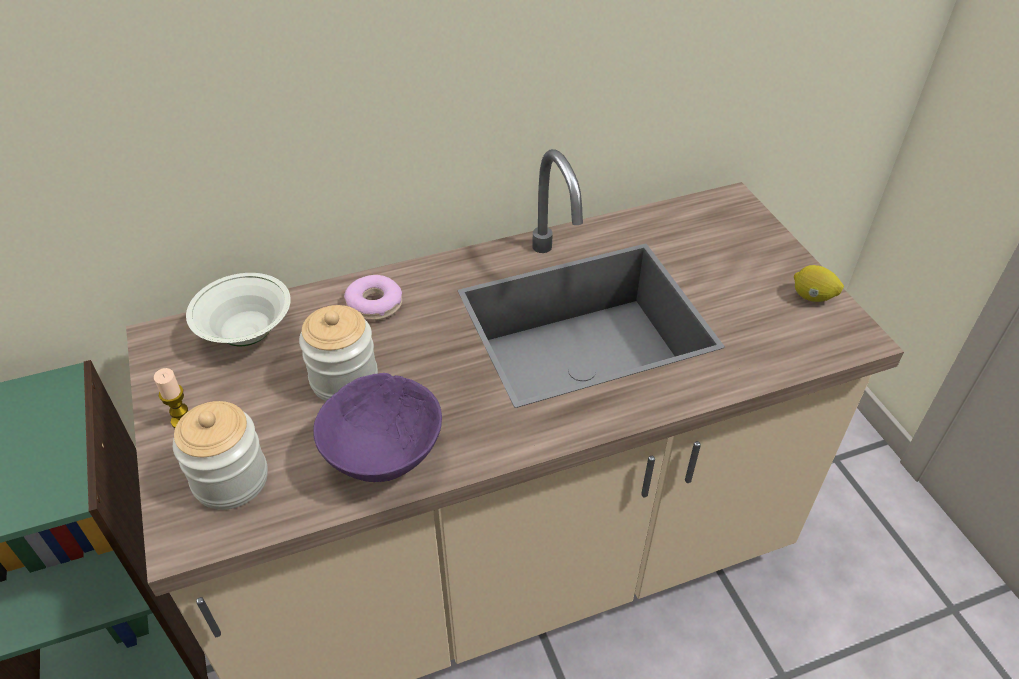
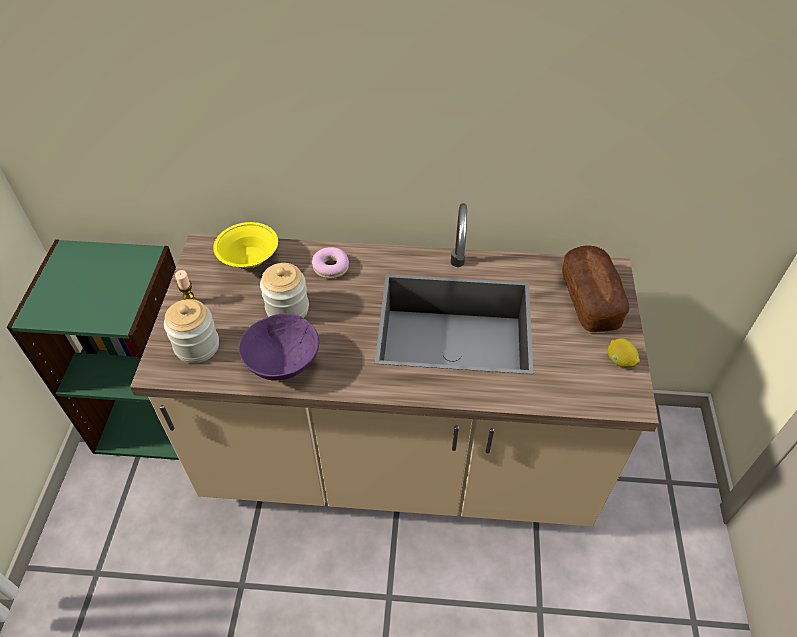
camera: 25 degrees right, 5 degrees up
white bowl [186,273,291,346] -> yellow bowl [213,222,278,269]
none -> bread [562,245,629,332]

